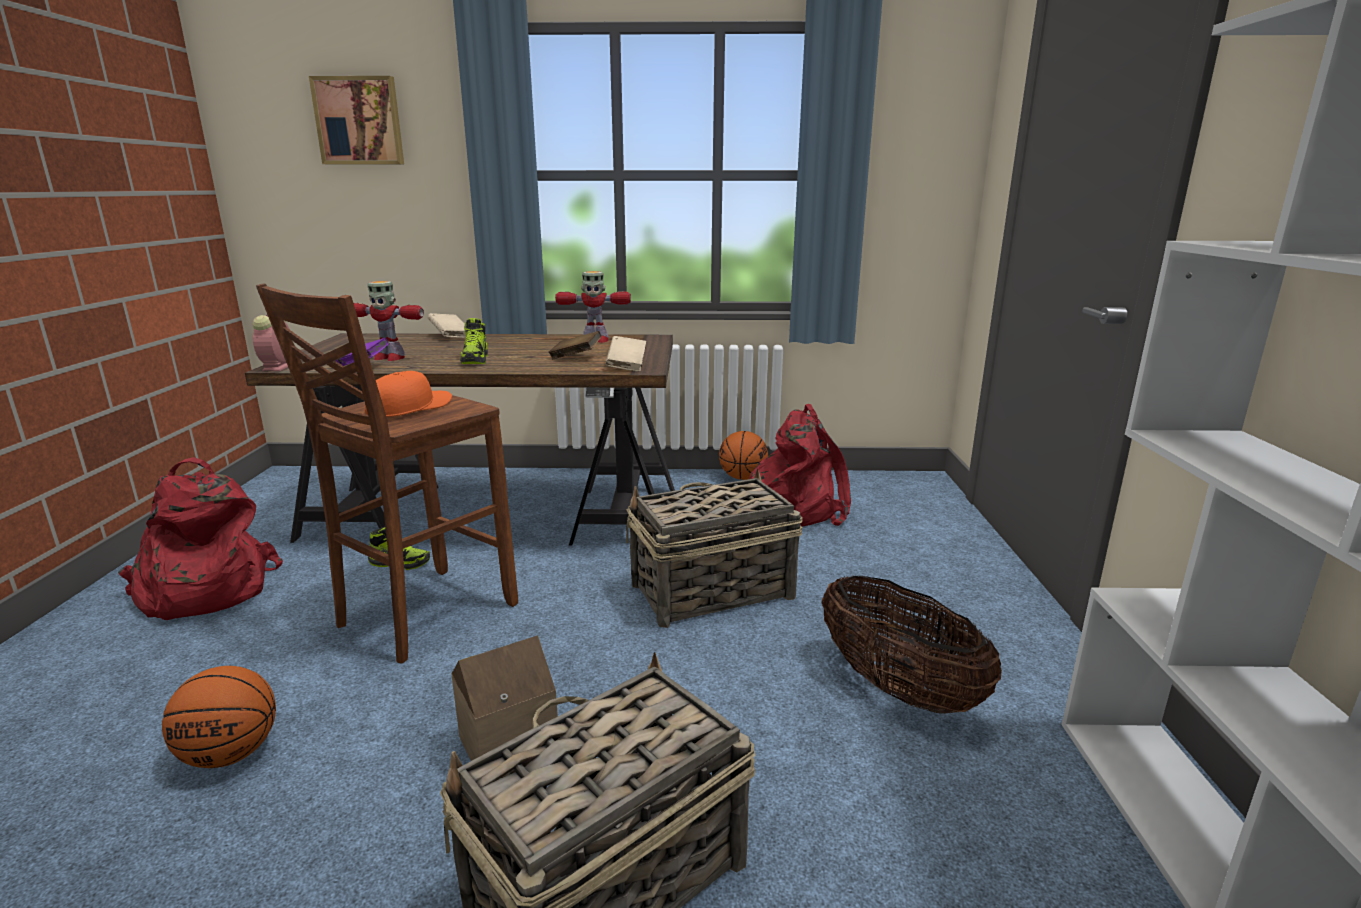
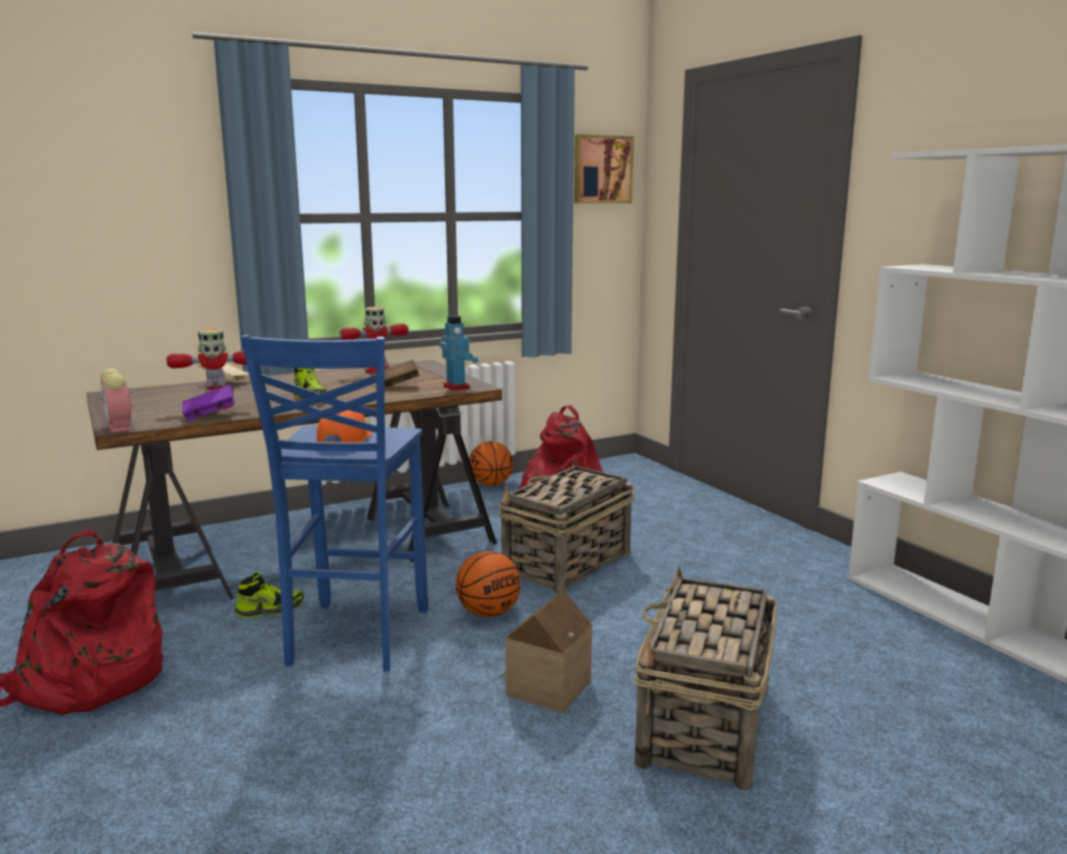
camera: 30 degrees left, 5 degrees down
basketball [162,666,276,768] -> basketball moved to [456,551,521,617]
brown stool [256,283,518,664] -> blue stool [240,335,428,672]
picture [309,76,404,164] -> picture moved to [574,134,634,203]
beige book [606,336,646,372] -> toy robot [439,315,479,390]
basket [821,575,1002,714] -> none

